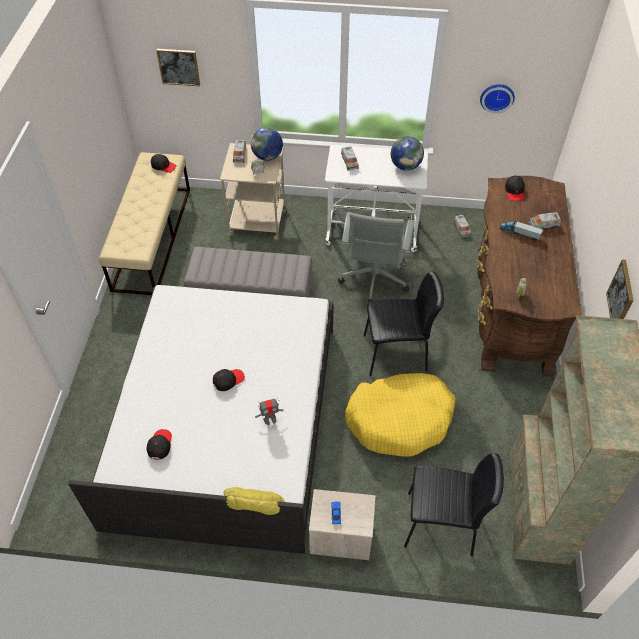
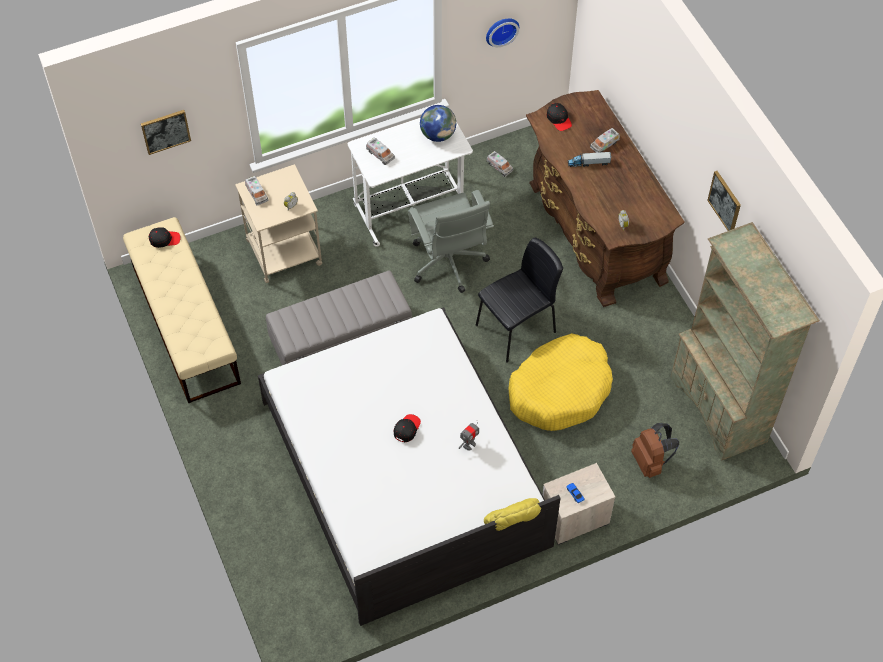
camera: 30 degrees left, 5 degrees up
black cap [147,429,172,460] -> none
globe [251,128,283,161] -> none
black chair [404,453,504,556] -> brown backpack [631,423,679,478]

